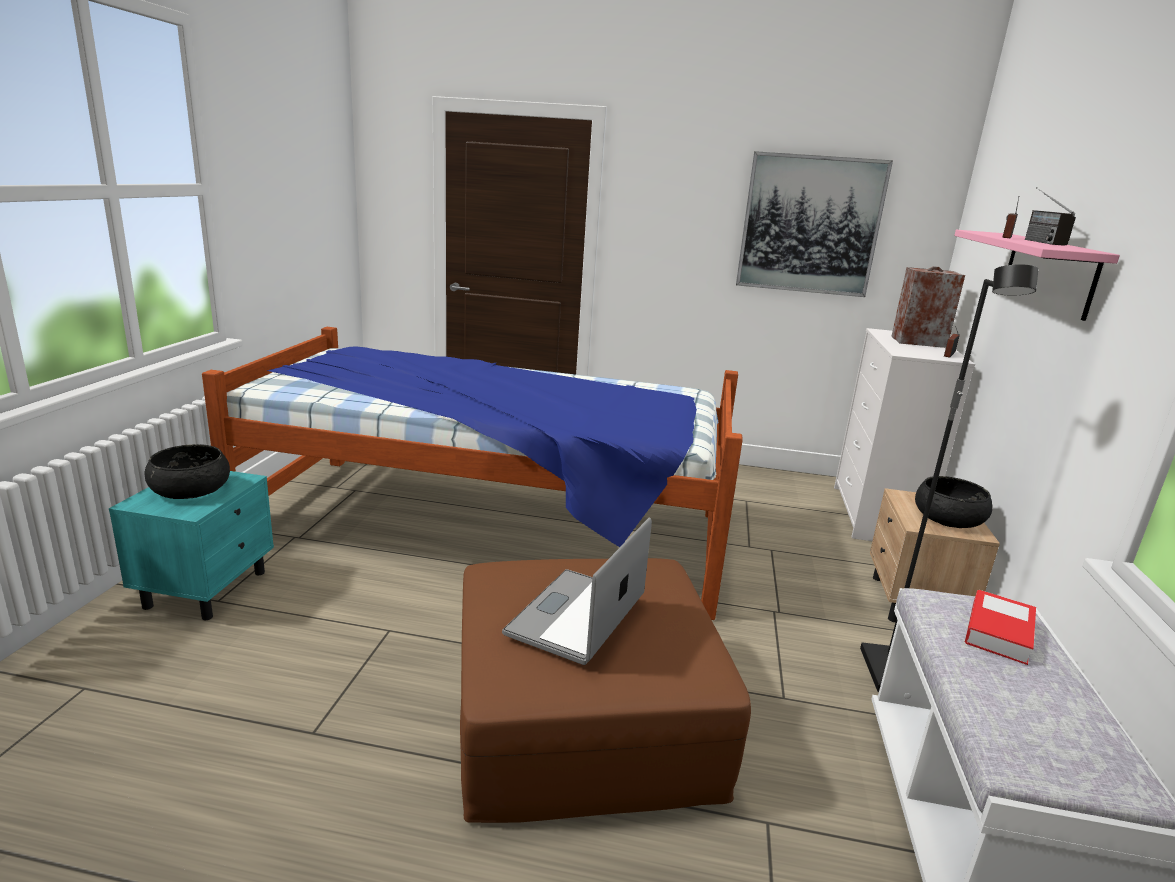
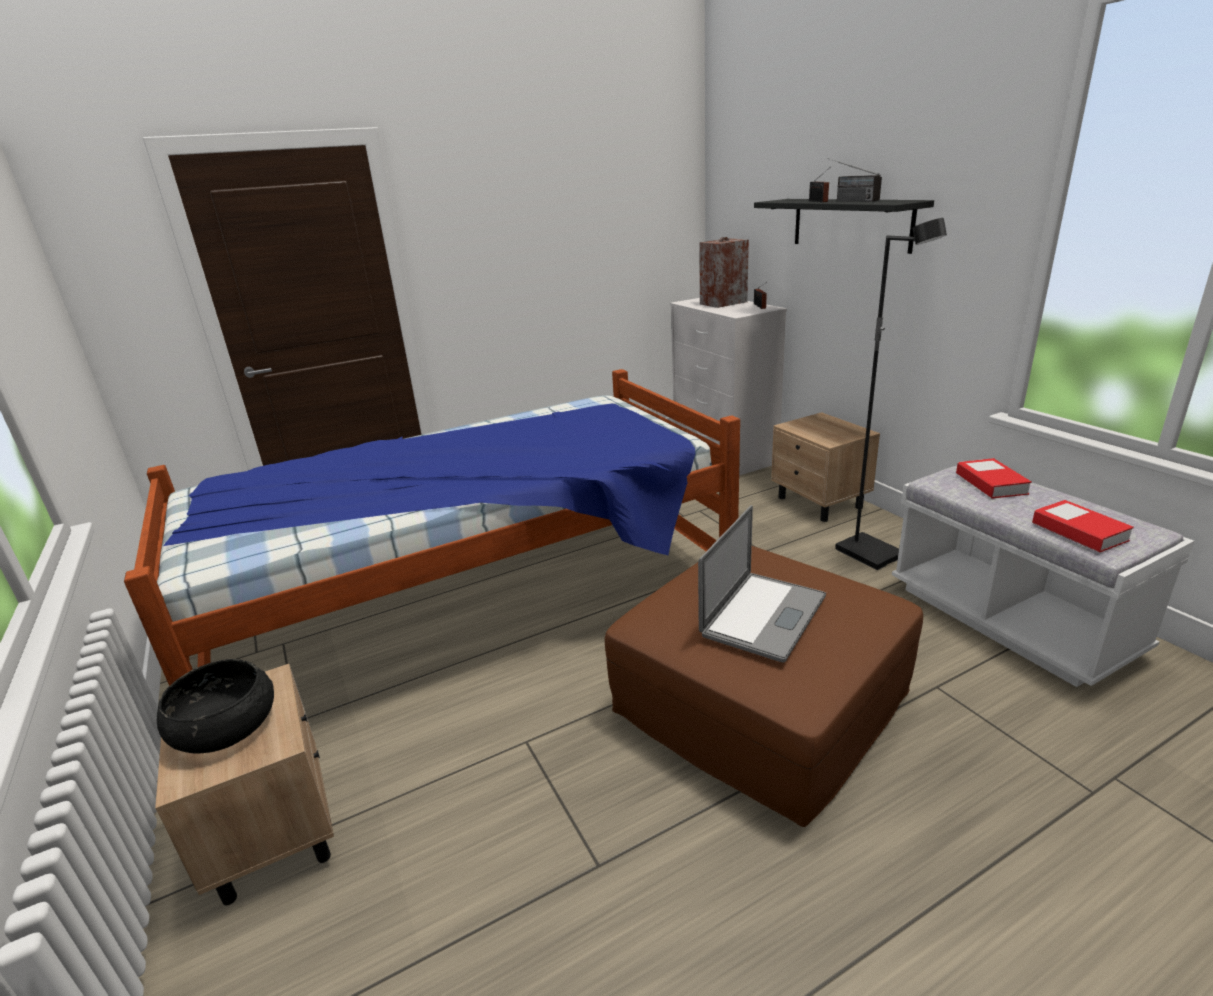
camera: 35 degrees left, 5 degrees up
turquoise nightstand [109,471,274,620] -> beige nightstand [155,664,334,905]
laptop [502,518,652,665] -> laptop turned 135 degrees counterclockwise [698,505,826,663]
picture [736,151,893,297] -> none
black bowl [915,476,992,528] -> none
pink shelf [954,230,1120,321] -> black shelf [754,199,934,254]
none -> book [1032,500,1134,552]

